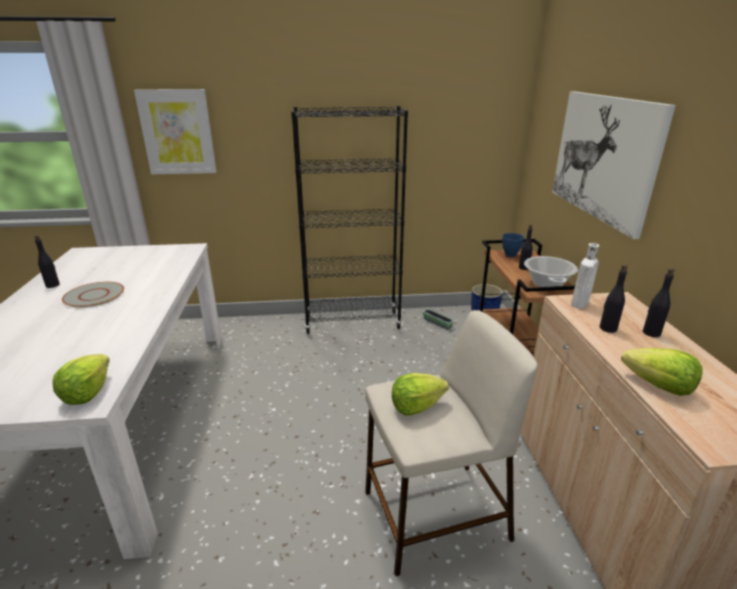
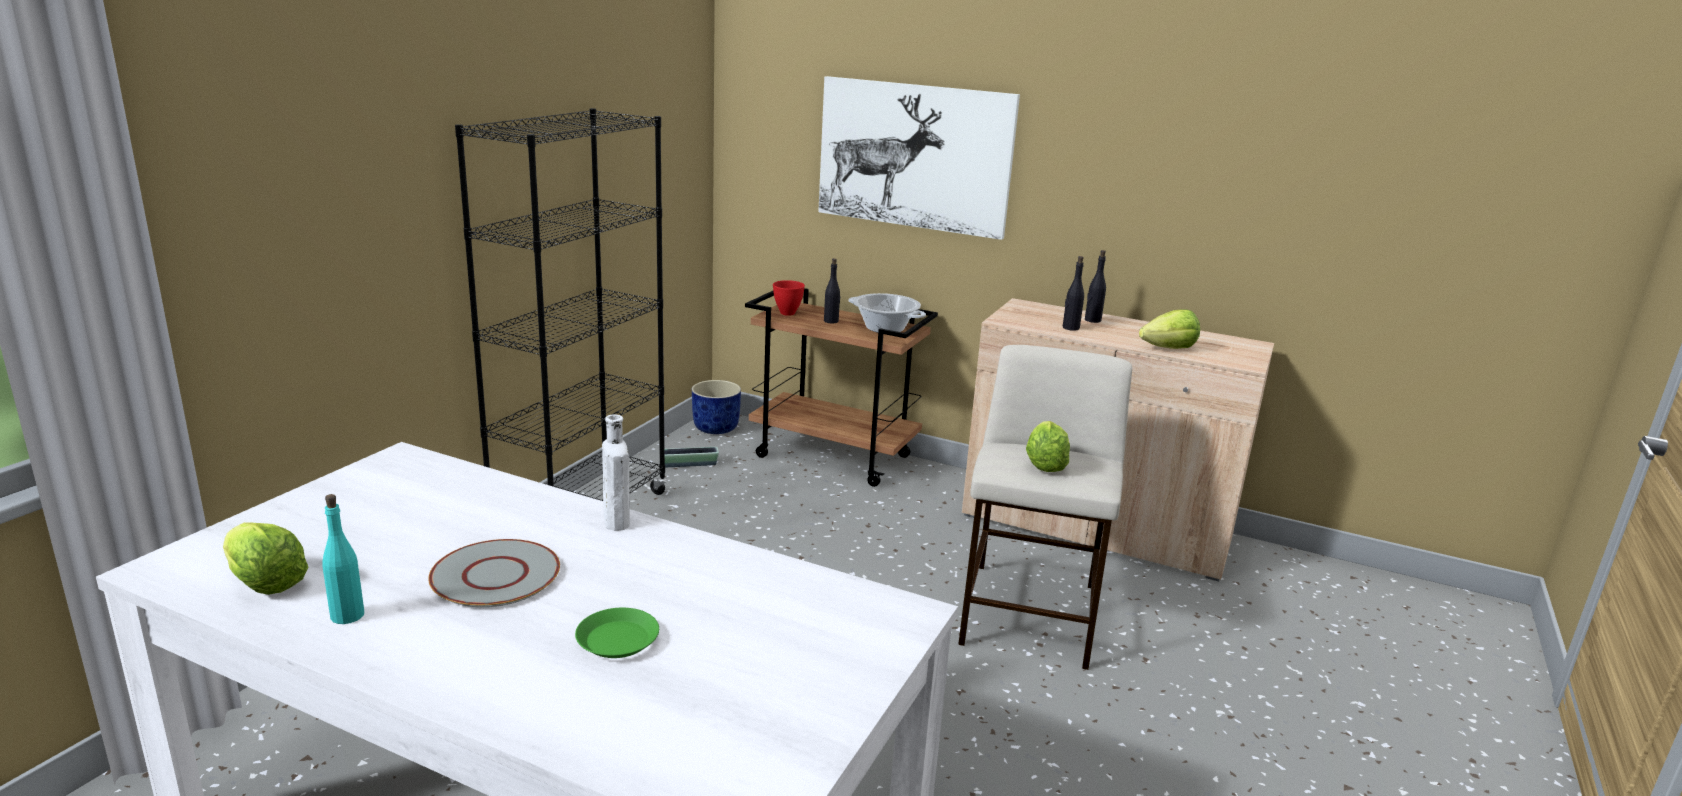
camera: 60 degrees left, 5 degrees down
black bottle [34,235,60,288] -> turquoise bottle [322,494,364,624]
lettuce [52,354,110,405] -> lettuce moved to [223,522,308,595]
picture [134,89,217,174] -> none
blue bowl [502,233,524,257] -> red bowl [773,280,805,316]
white bottle [571,243,599,309] -> white bottle moved to [602,415,630,531]
none -> green plate [575,608,659,658]

